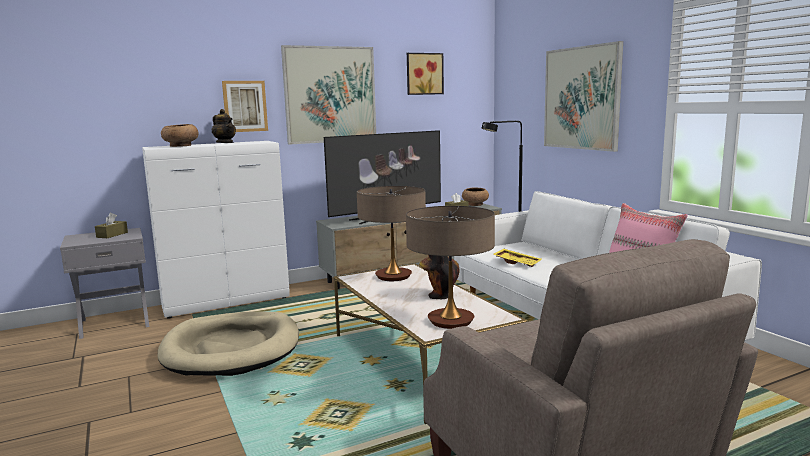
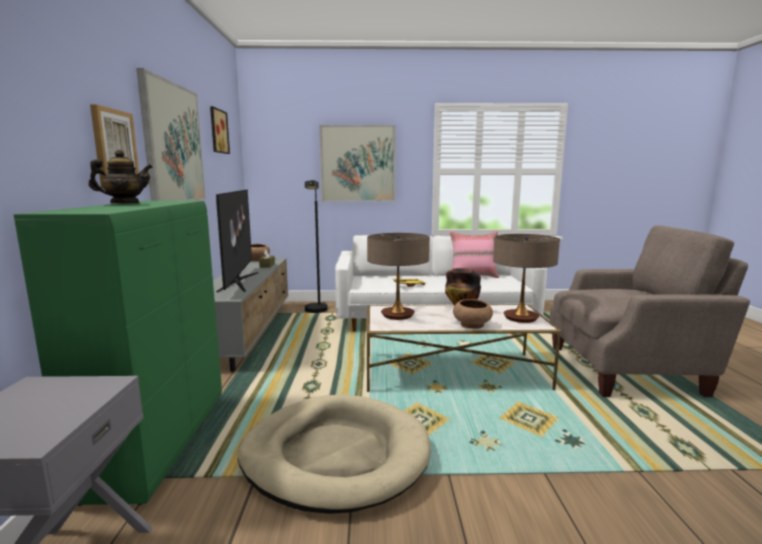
camera: 65 degrees left, 0 degrees up
brown tissue box [95,213,128,238] -> none
white cabinet [142,141,290,319] -> green cabinet [14,201,222,506]
brown bowl [161,124,198,147] -> brown bowl moved to [453,299,493,329]

